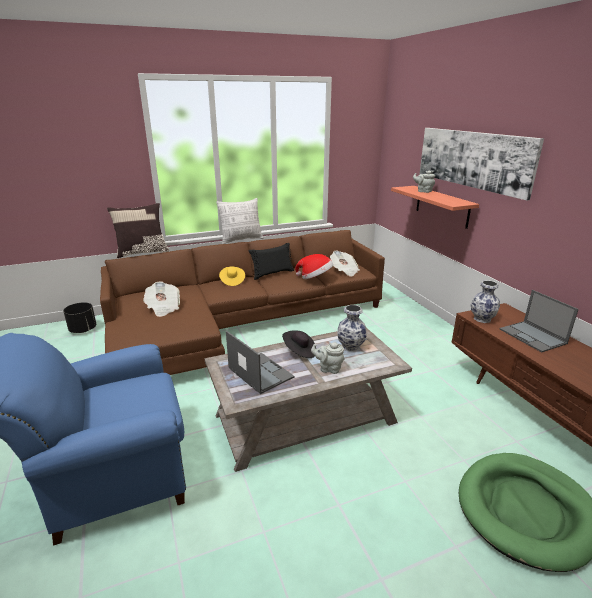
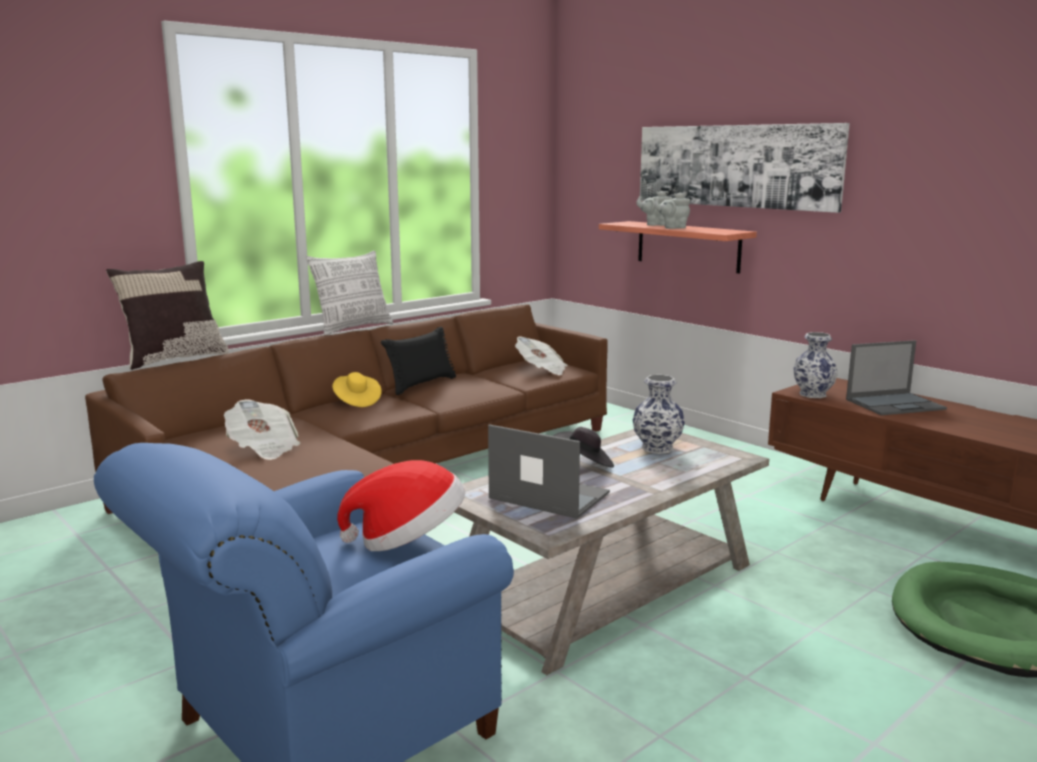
camera: 20 degrees left, 10 degrees down
black planter [63,303,96,333] -> none
hat [295,254,333,279] -> hat moved to [337,460,465,551]
grey teapot [311,342,345,374] -> grey teapot moved to [654,192,690,229]
laptop [500,290,579,352] -> laptop turned 60 degrees counterclockwise [846,340,947,415]

